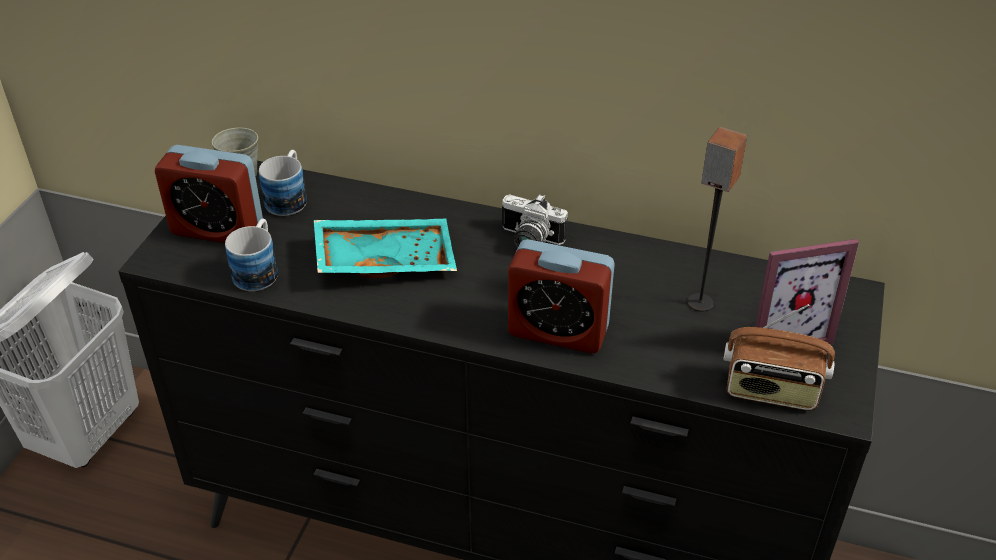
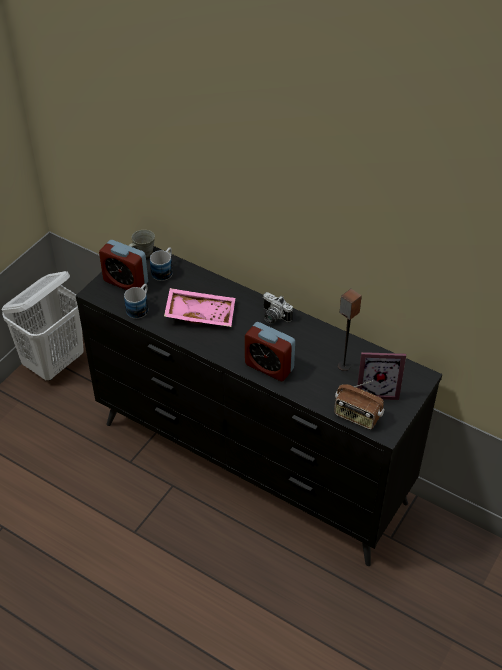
camera: 15 degrees right, 5 degrees up
turquoise tray [314,219,457,278] -> pink tray [164,288,235,327]

